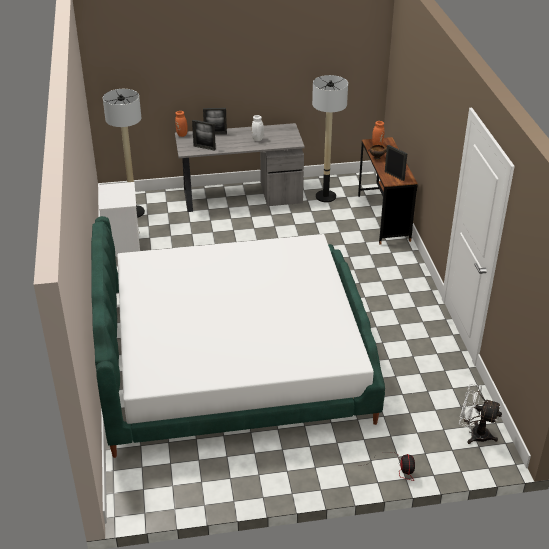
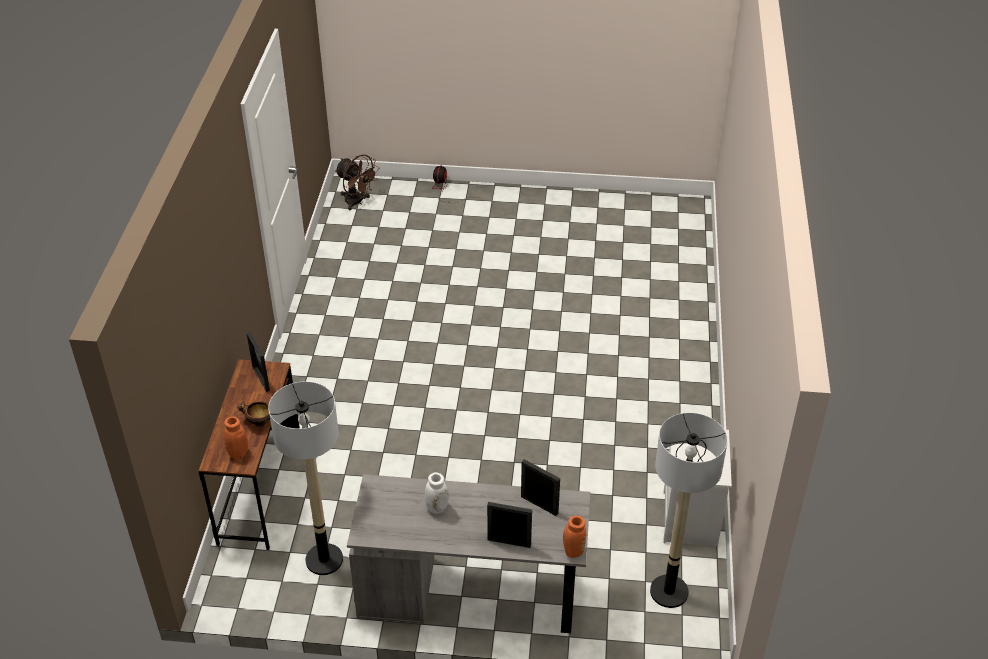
camera: 165 degrees left, 5 degrees up
bed [91,216,385,458] -> none
white fan [459,384,502,444] -> brown fan [335,154,379,210]

